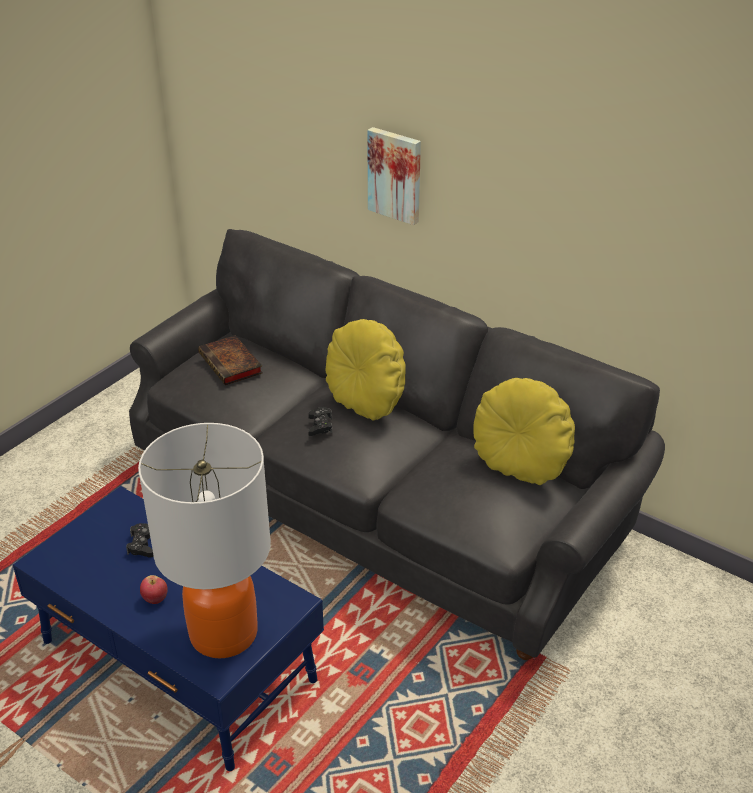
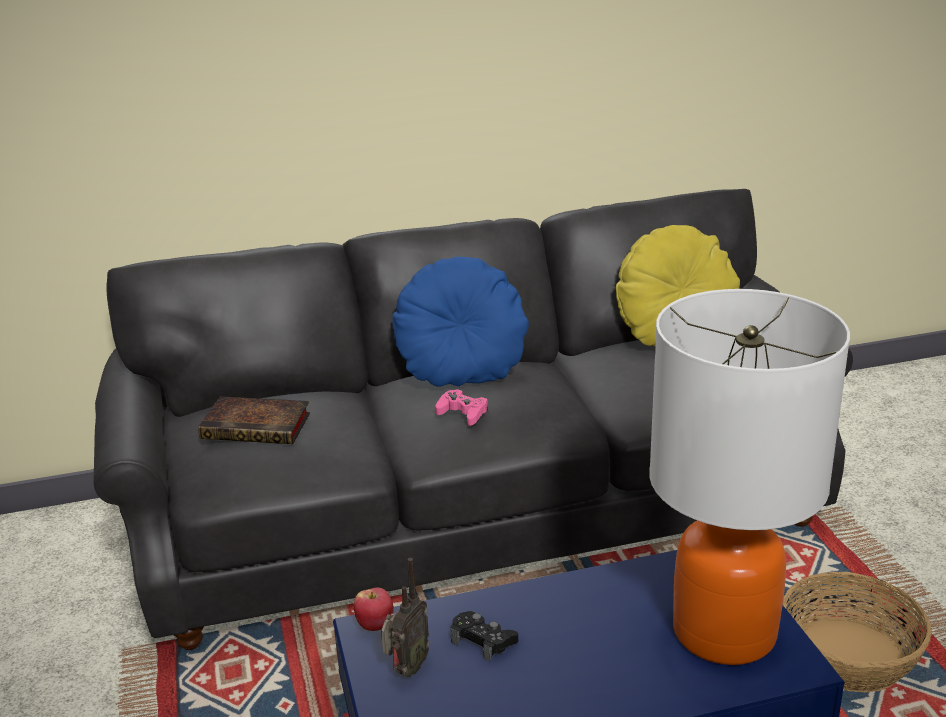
camera: 50 degrees left, 10 degrees down
apple [140,575,168,604] -> apple moved to [354,587,394,631]
black game controller [308,407,332,436] -> pink game controller [436,389,488,426]
yellow pillow [325,319,406,420] -> blue pillow [392,257,529,387]
picture [367,127,421,225] -> none
none -> radio [381,558,430,677]
none -> basket [783,572,932,693]

